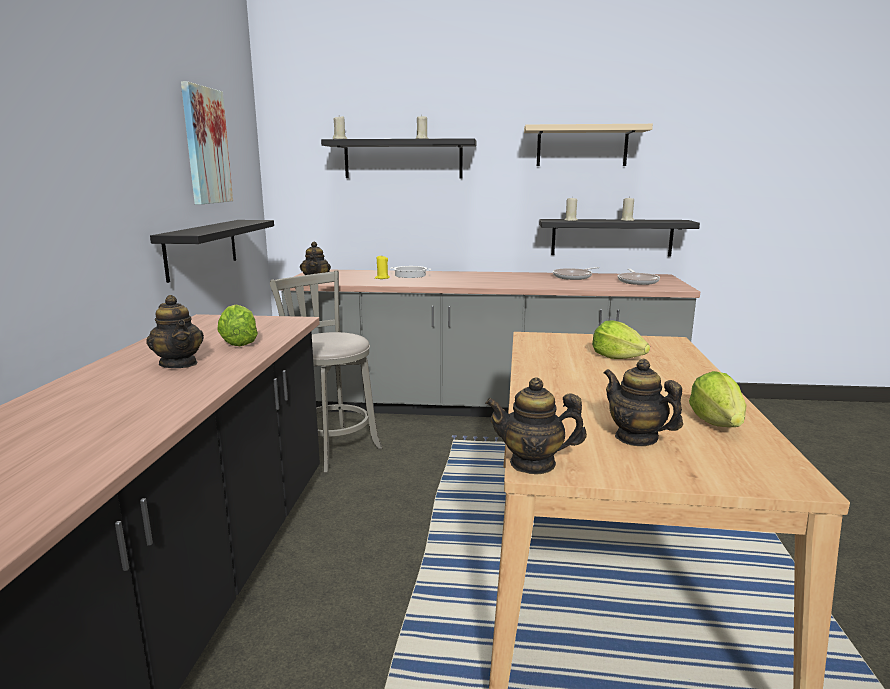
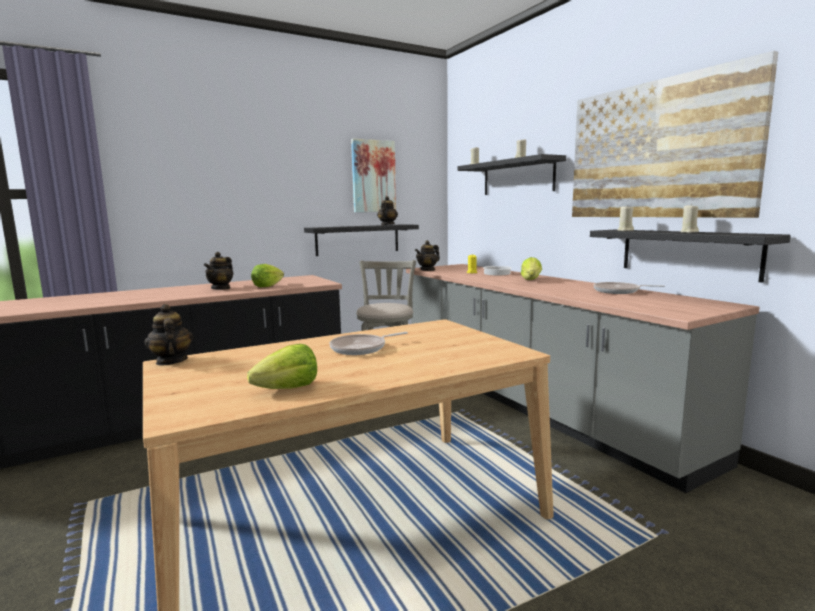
camera: 55 degrees right, 5 degrees down
beige shelf [524,124,653,166] -> picture [572,51,778,218]
lettuce [592,321,650,359] -> lettuce moved to [521,257,542,280]
teapot [604,358,683,446] -> teapot moved to [377,196,398,225]
frying pan [618,269,660,285] -> frying pan moved to [329,332,408,355]

